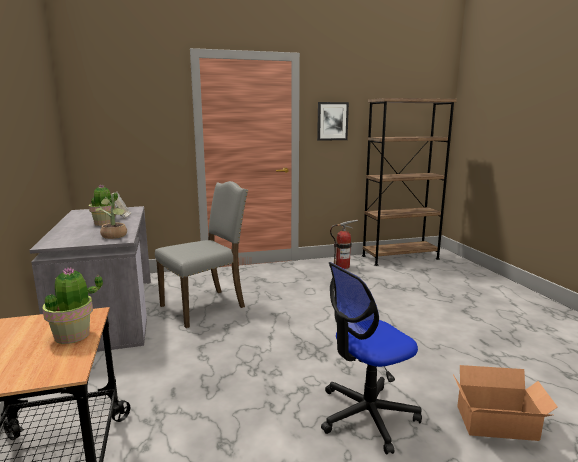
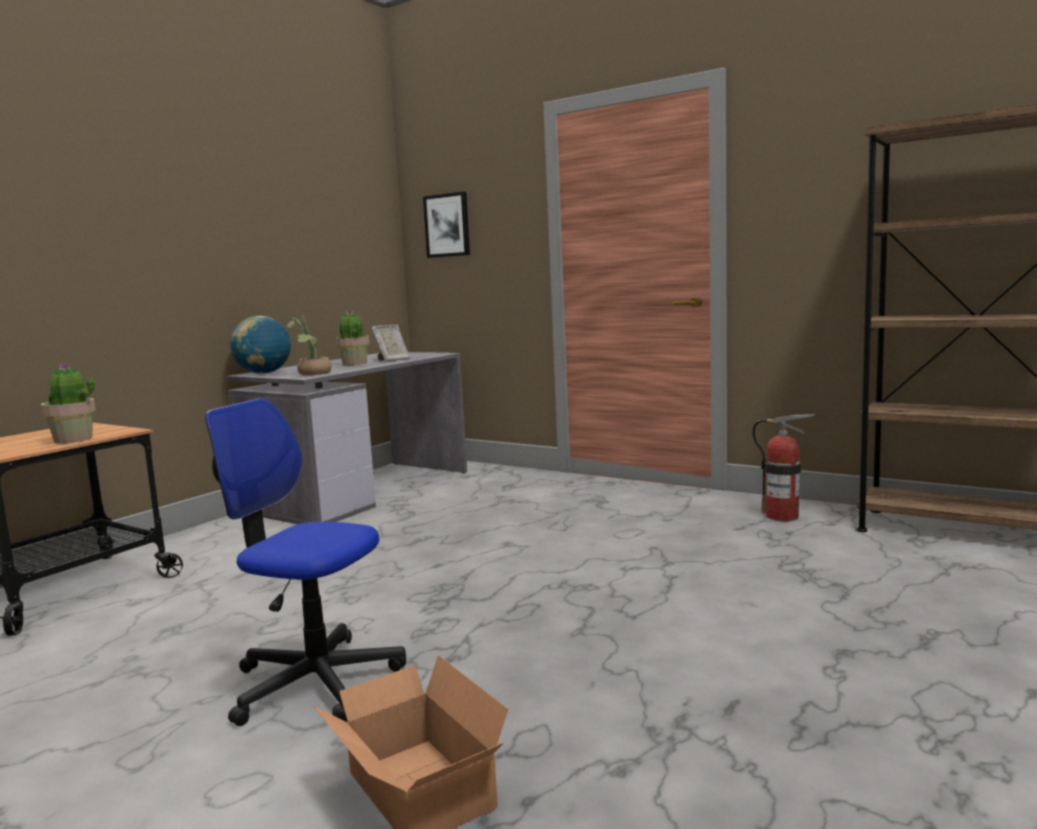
camera: 50 degrees right, 5 degrees down
grey chair [155,181,248,328] -> none
picture [317,102,349,141] -> picture moved to [423,191,470,258]
none -> globe [230,316,291,374]

